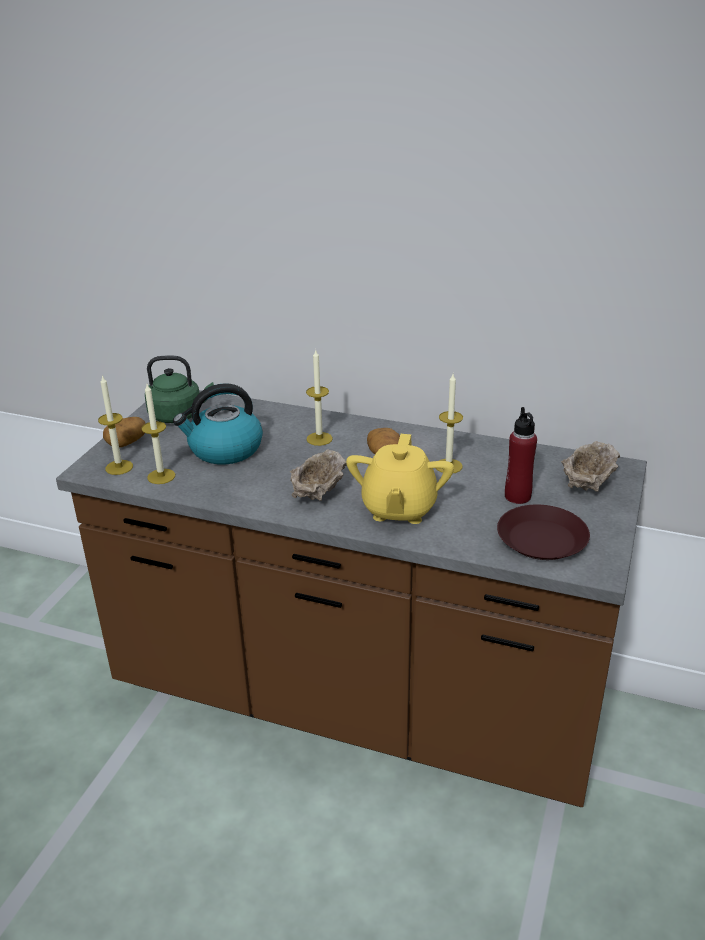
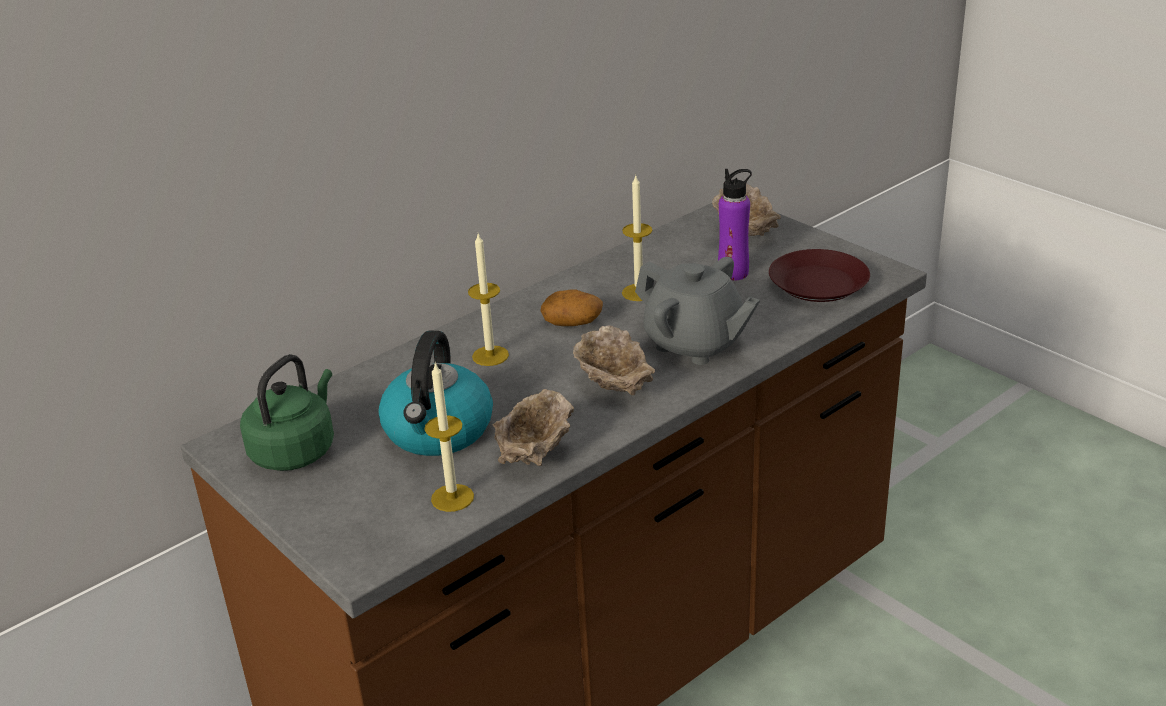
camera: 60 degrees left, 0 degrees up
candle [98,375,133,475] -> none
potato [103,417,145,448] -> none
yellow teapot [346,434,454,524] -> grey teapot [635,257,760,365]
red bottle [505,407,537,504] -> purple bottle [718,169,752,281]
none -> beige bowl [492,389,574,466]

